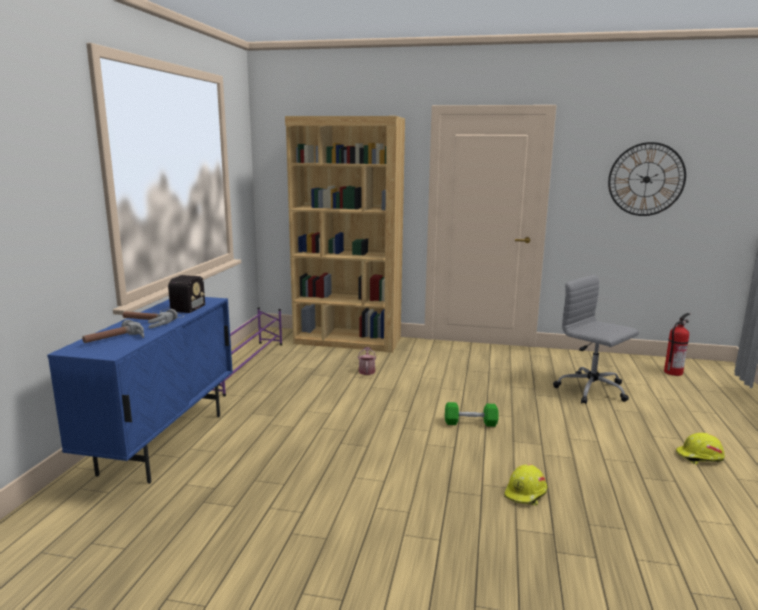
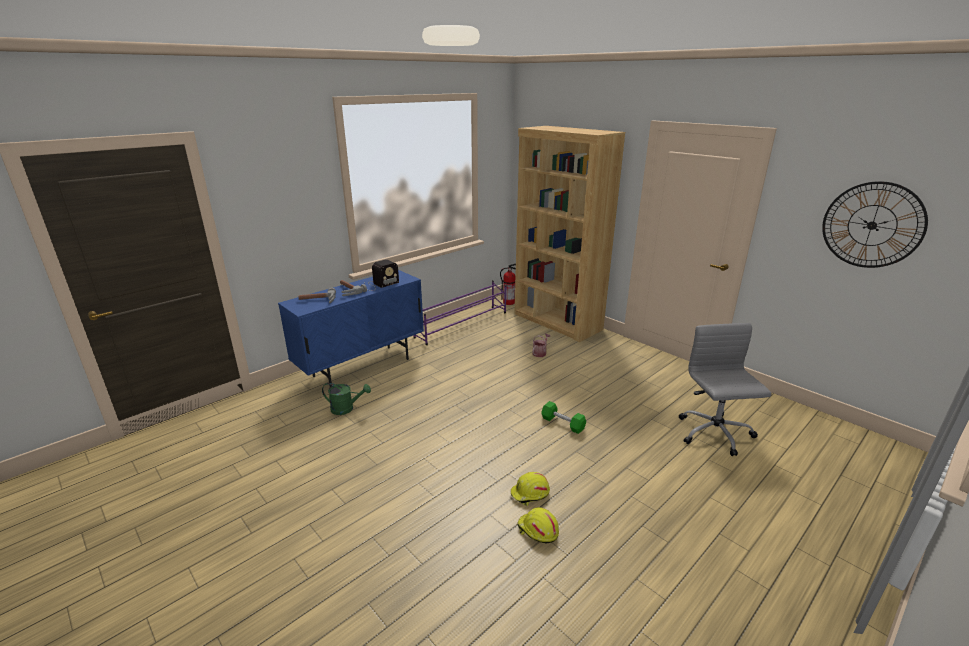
camera: 35 degrees right, 10 degrees up
fire extinguisher [664,313,690,376] -> fire extinguisher moved to [500,264,516,305]
yellow hard hat [676,433,725,464] -> yellow hard hat moved to [517,507,559,543]
none -> green watering can [322,383,371,415]

